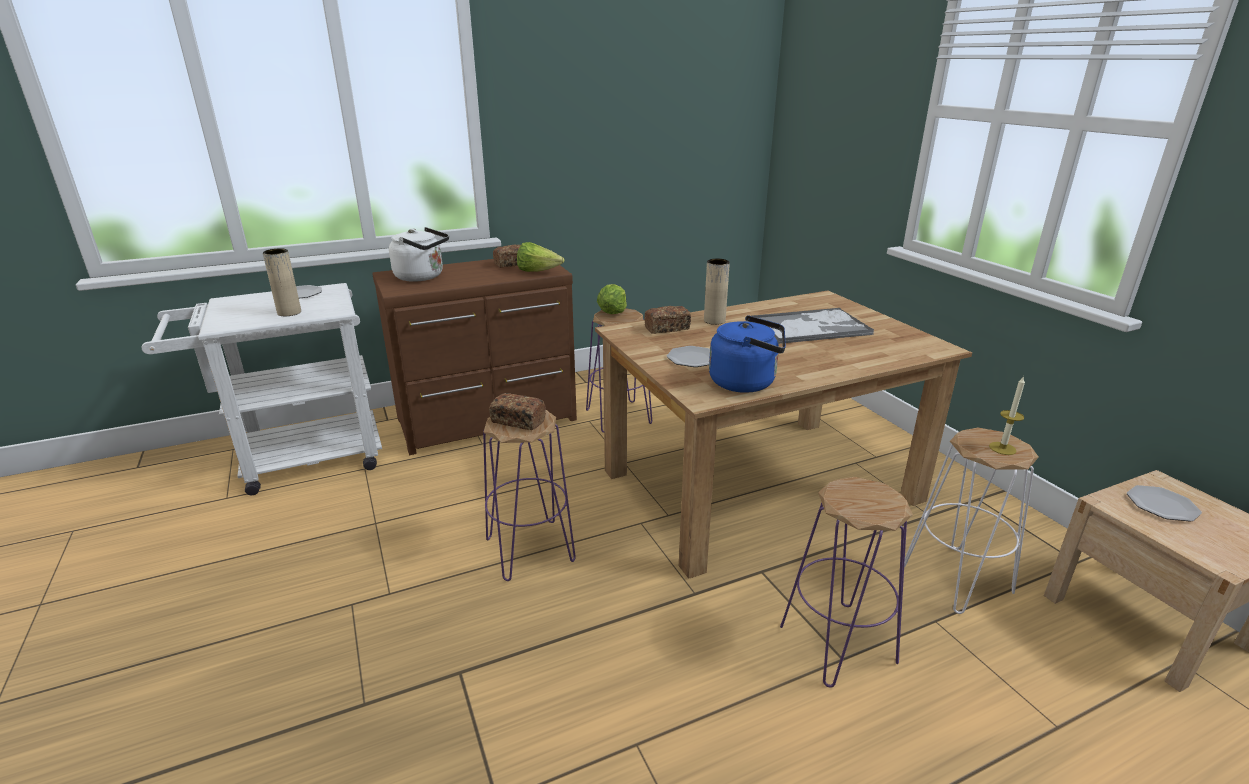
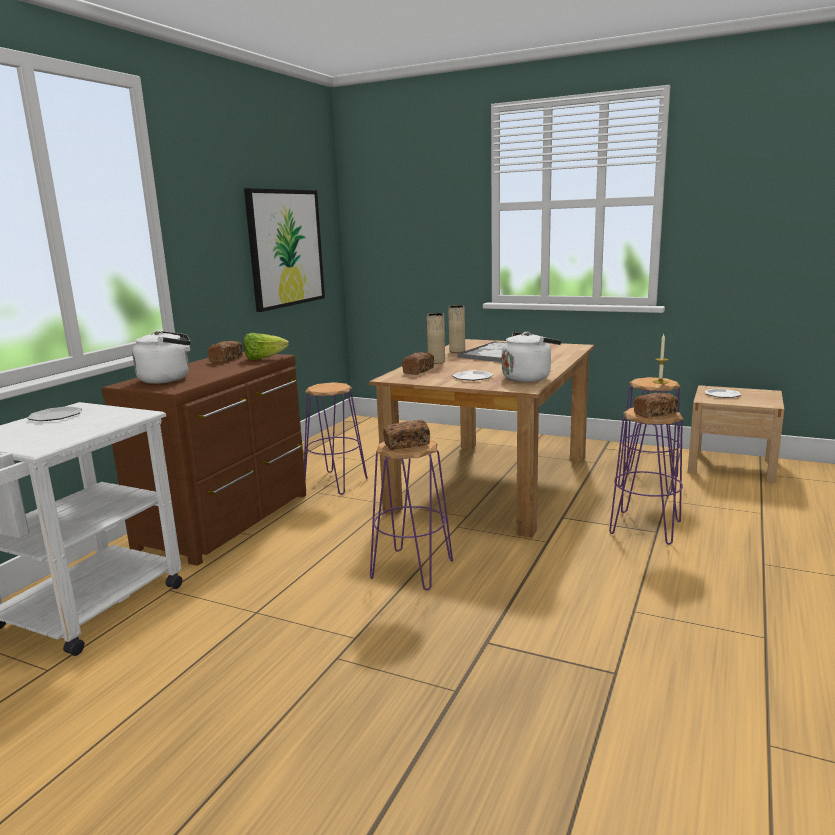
camera: 40 degrees left, 10 degrees down
beige vase [263,248,301,316] -> beige vase moved to [448,305,465,353]
lettuce [597,284,627,314] -> none
blue kettle [709,316,786,393] -> white kettle [502,332,561,382]
white stool [904,428,1039,614] -> purple stool [618,377,681,494]
none -> picture [244,188,325,312]
none -> bread [633,393,678,418]

